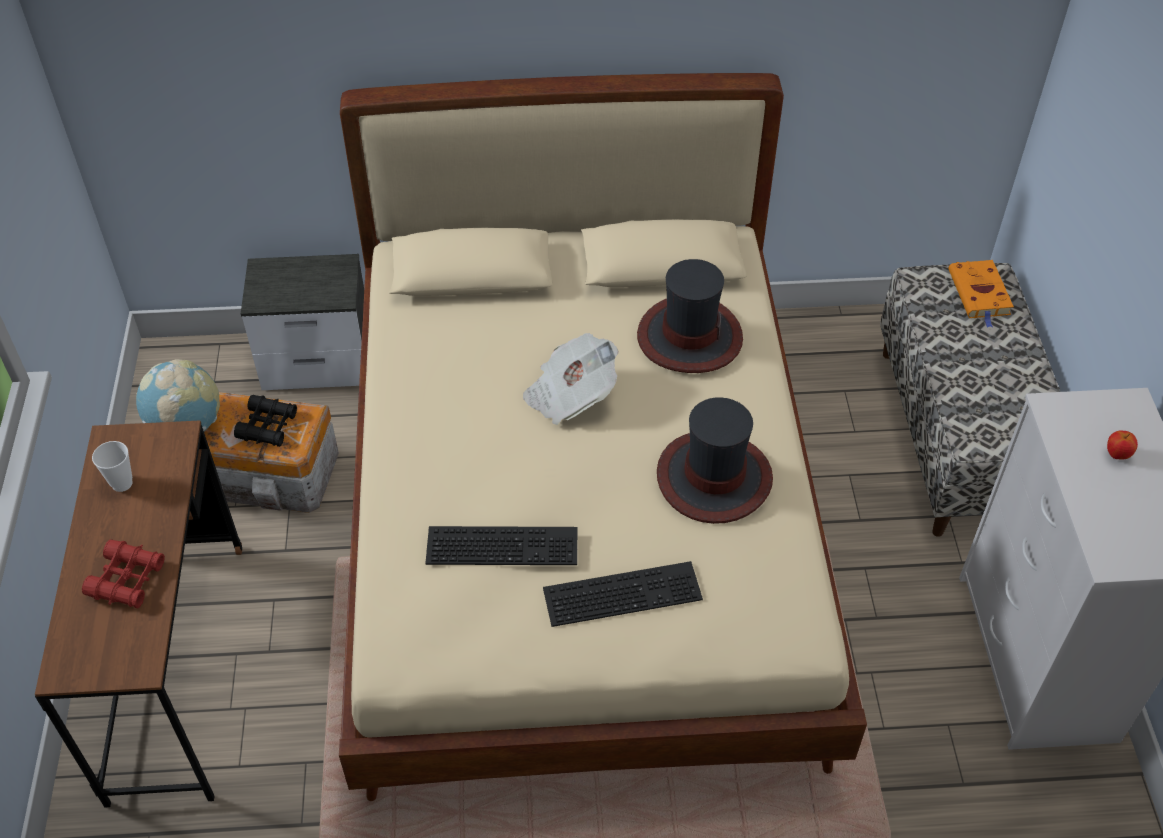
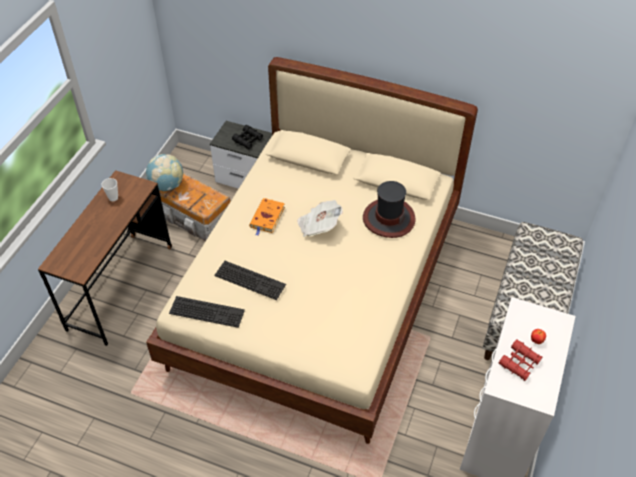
camera: 25 degrees right, 0 degrees up
red binoculars [82,539,165,608] -> red binoculars moved to [499,339,542,381]
black binoculars [234,395,297,447] -> black binoculars moved to [232,125,263,149]
keyboard [543,561,703,627] -> keyboard moved to [169,296,245,328]
hat [657,397,773,524] -> none
orange book [949,260,1014,328] -> orange book moved to [249,198,285,236]

